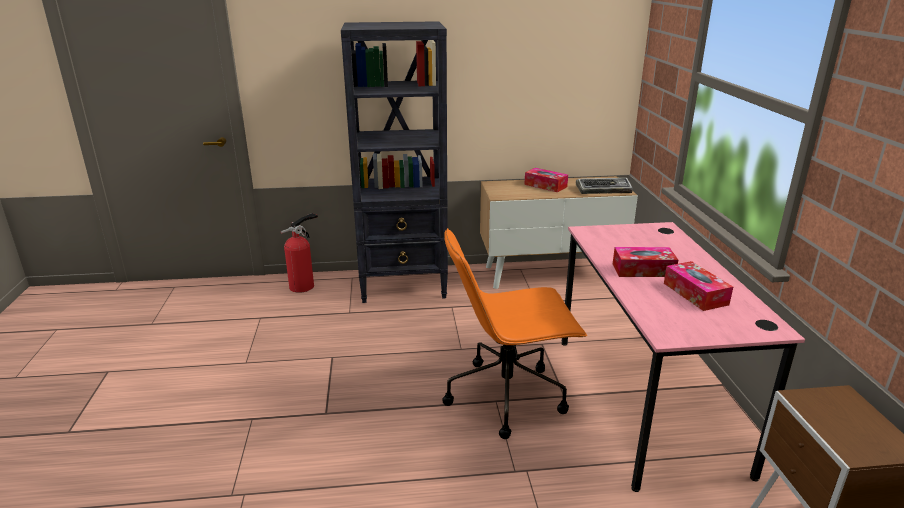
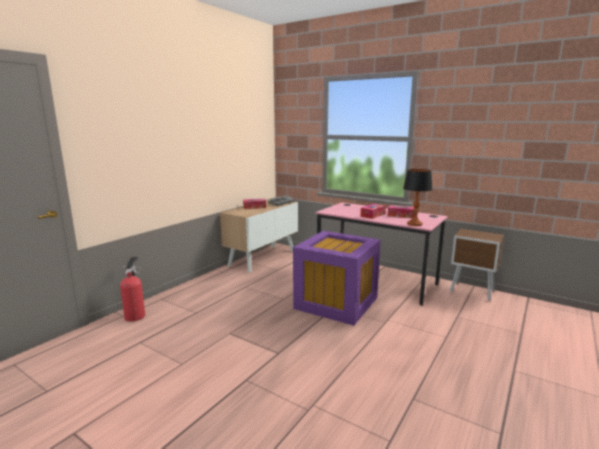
camera: 50 degrees left, 10 degrees down
black bookcase [341,21,448,303] -> none
orange office chair [442,228,587,439] -> purple storage box [293,231,381,326]
none -> table lamp [403,169,433,226]

